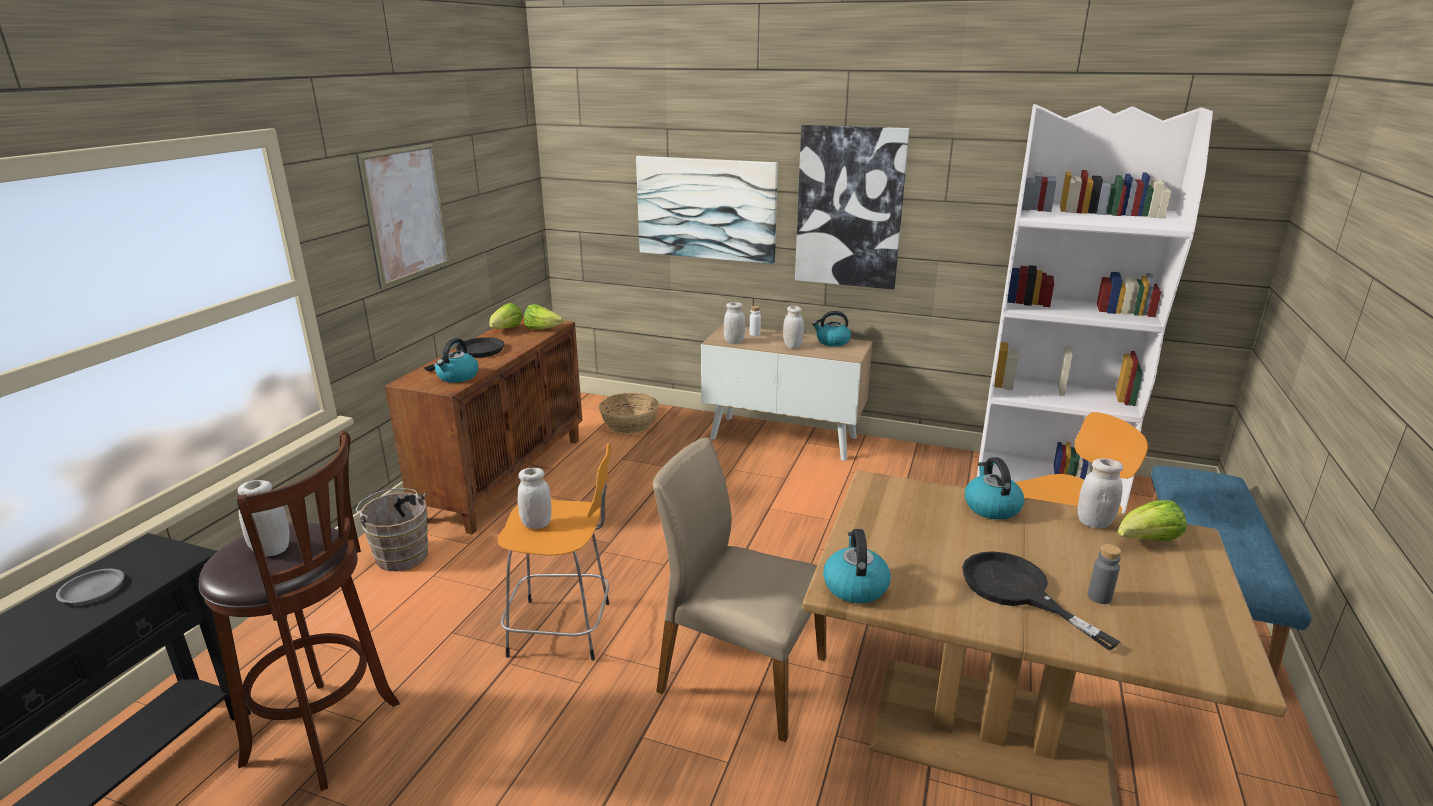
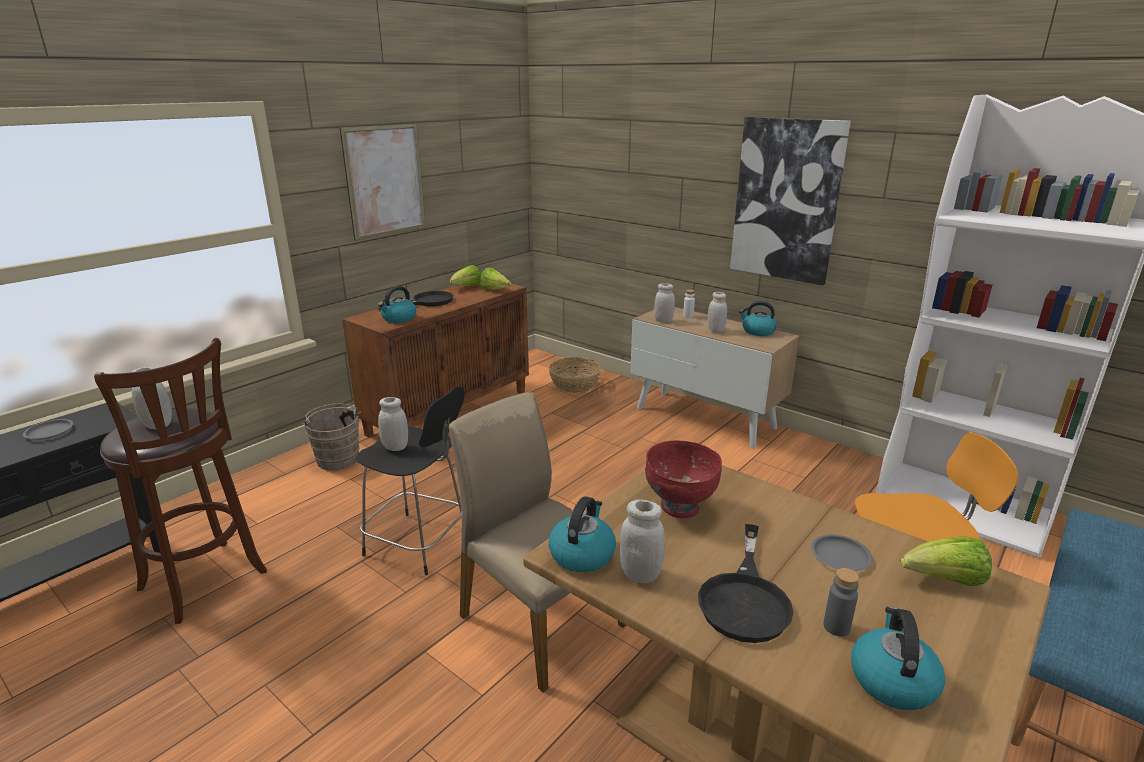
camera: 20 degrees right, 0 degrees up
orange stool [498,443,611,660] -> black stool [355,386,465,575]
picture [636,156,778,264] -> none
black frying pan [962,551,1120,650] -> black frying pan turned 150 degrees counterclockwise [698,524,794,643]
kettle [965,457,1024,520] -> kettle moved to [851,606,945,710]
white jar [1078,458,1123,528] -> white jar moved to [620,499,665,583]
none -> red bowl [645,440,722,518]
none -> grey plate [811,534,872,571]

